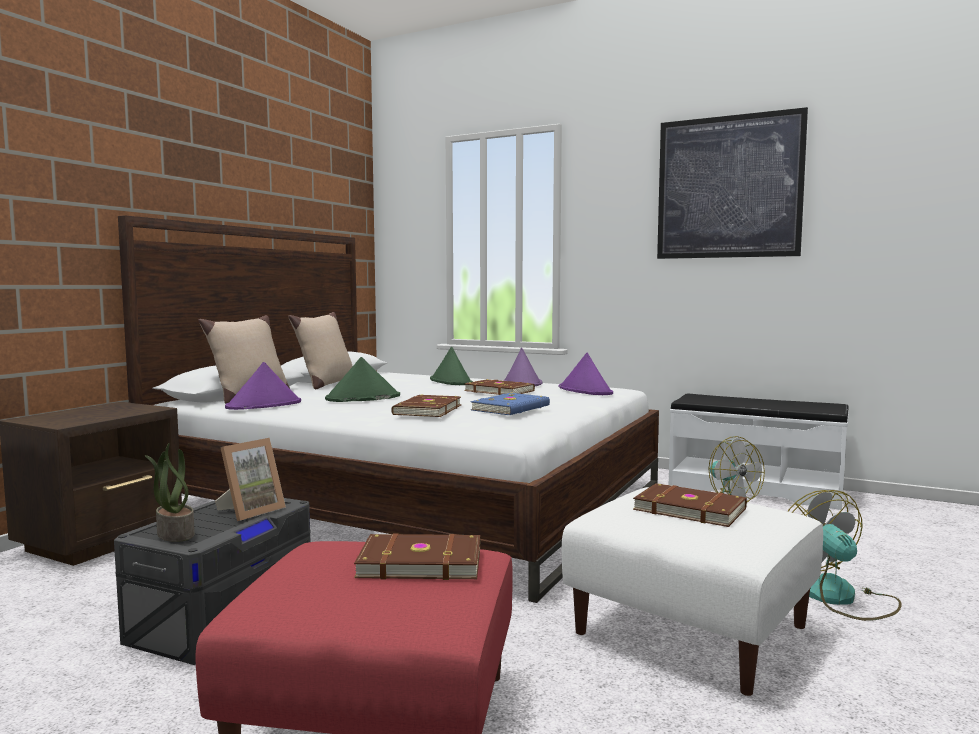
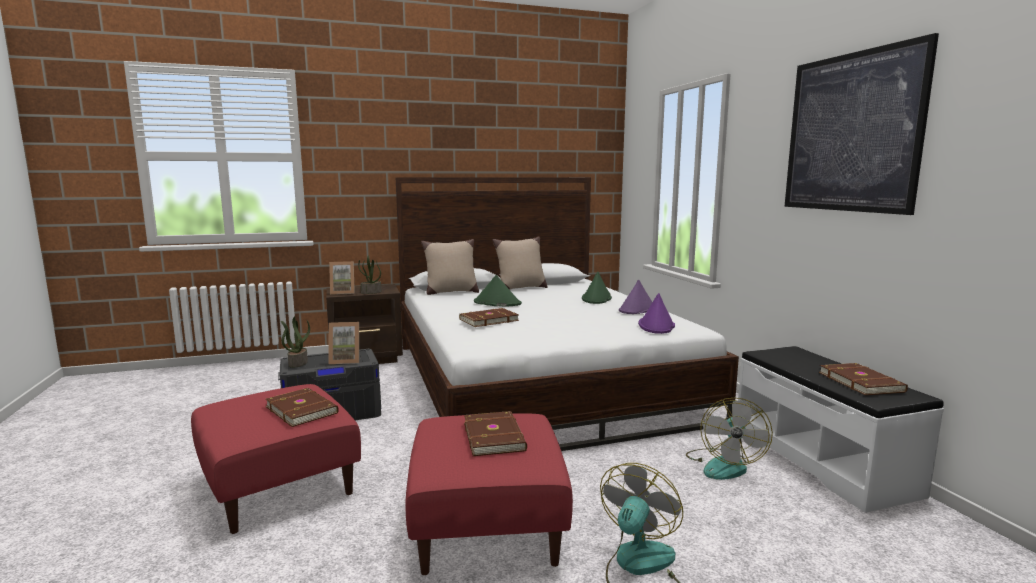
camera: 45 degrees right, 5 degrees up
purple hat [225,362,301,410] -> none
brown book [464,379,535,395] -> brown book moved to [819,363,908,395]
blue book [470,393,550,415] -> none
white ottoman [562,487,823,696] -> red ottoman [406,413,573,575]
none -> picture frame [329,261,355,295]
none -> potted plant [358,255,381,294]

